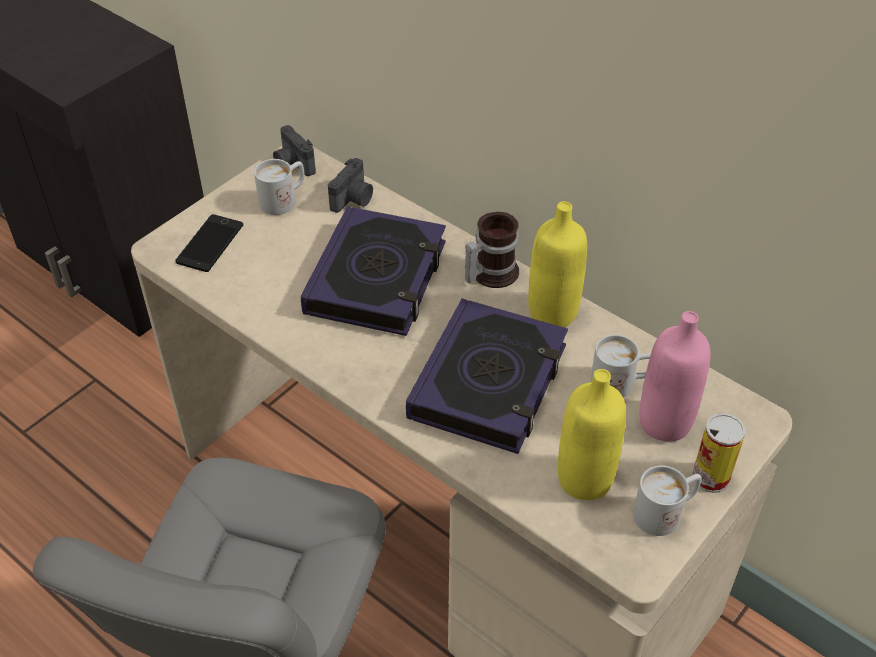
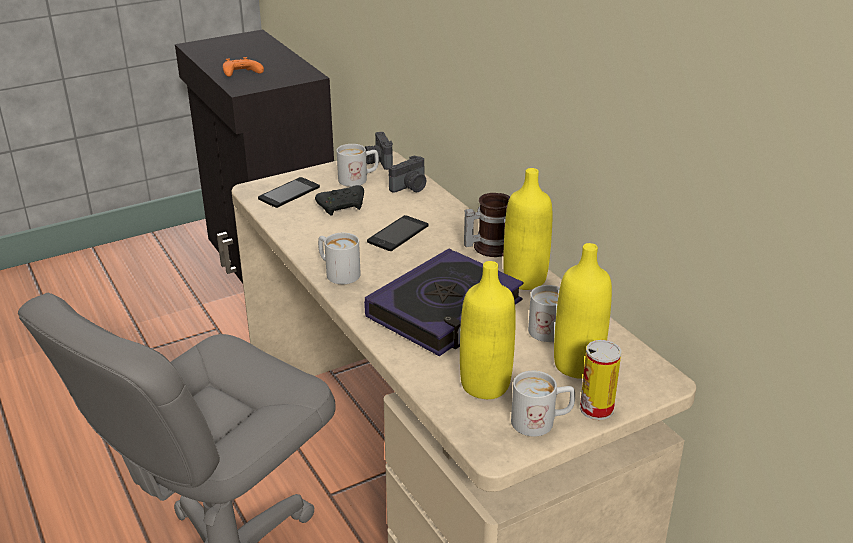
camera: 20 degrees right, 15 degrees down
book [301,206,446,336] -> phone [367,215,429,251]
pink bottle [640,311,710,441] -> yellow bottle [554,243,612,379]
none -> orange game controller [223,57,264,77]
none -> black game controller [315,185,364,216]
none -> white mug [318,233,360,284]

